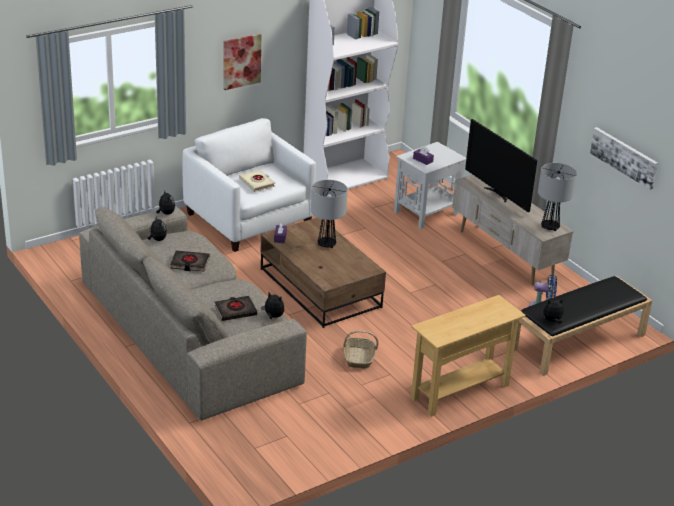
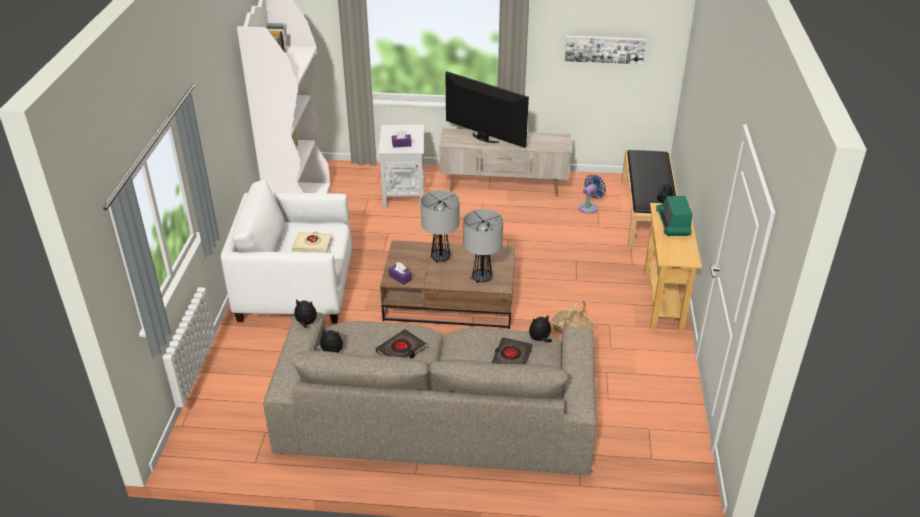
camera: 50 degrees left, 5 degrees up
picture [223,34,261,90] -> none
television [465,119,537,212] -> television turned 150 degrees counterclockwise [445,71,529,148]
table lamp [538,163,577,231] -> table lamp moved to [463,209,503,283]
none -> radio [656,196,692,236]

